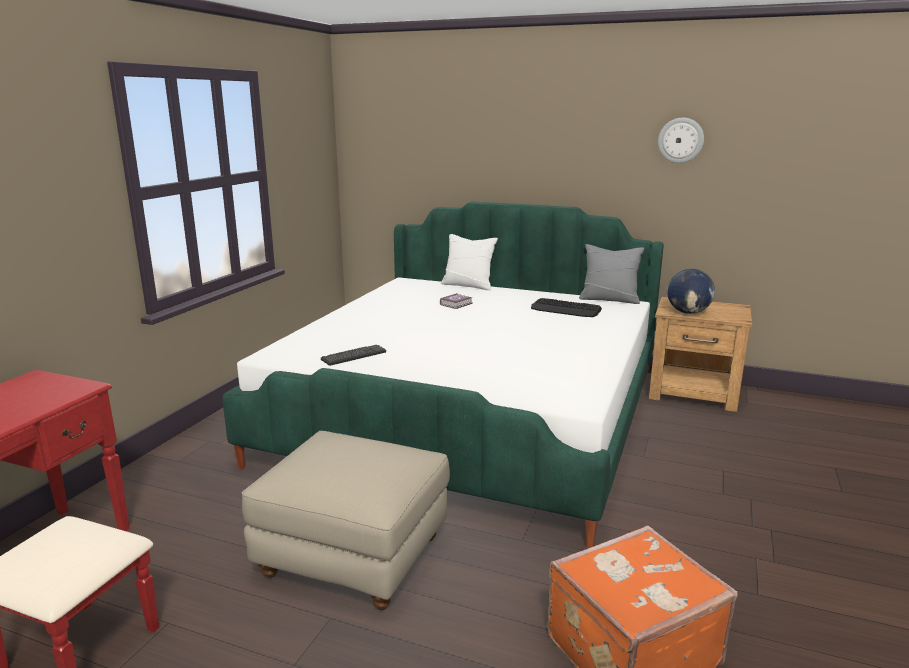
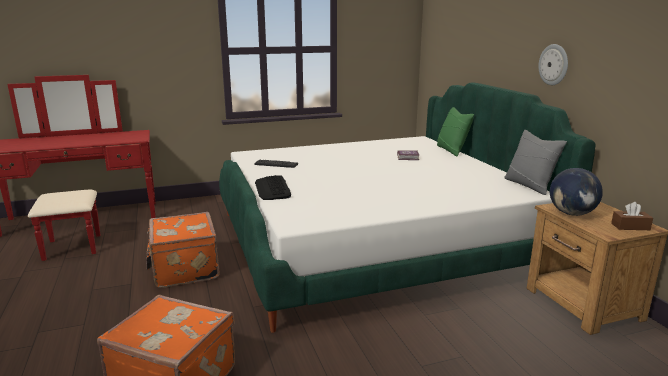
camera: 50 degrees right, 0 degrees up
beige ottoman [242,431,450,610] -> orange suitcase [146,212,220,288]
white pillow [441,234,498,290] -> green pillow [437,107,474,156]
keyboard [531,298,602,317] -> keyboard moved to [255,175,291,200]
wall clock [658,118,704,163] -> wall clock moved to [538,44,568,85]
none -> brown tissue box [611,202,653,230]

